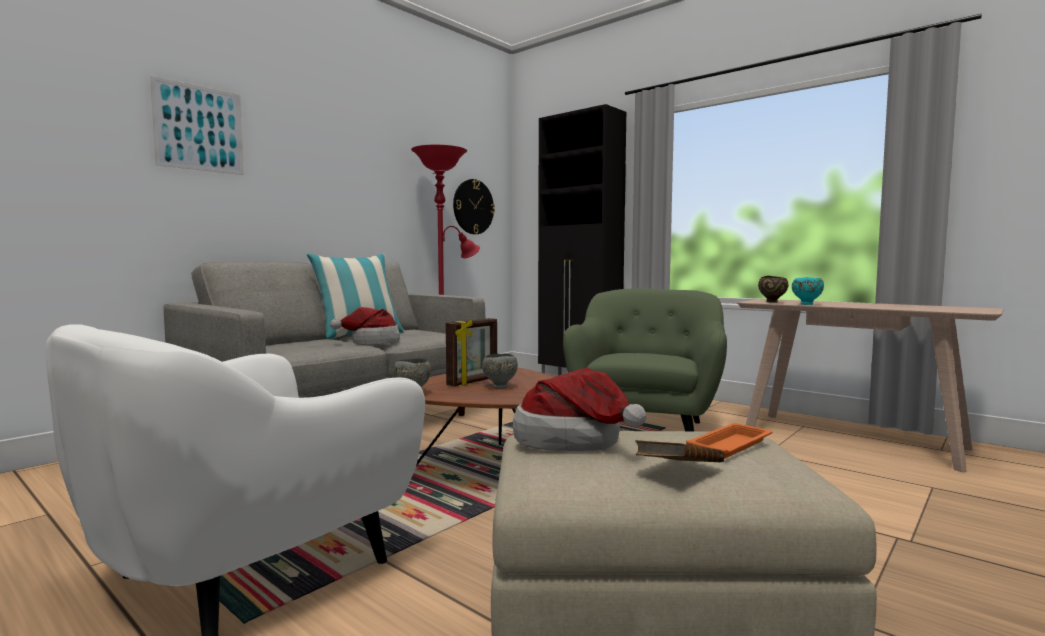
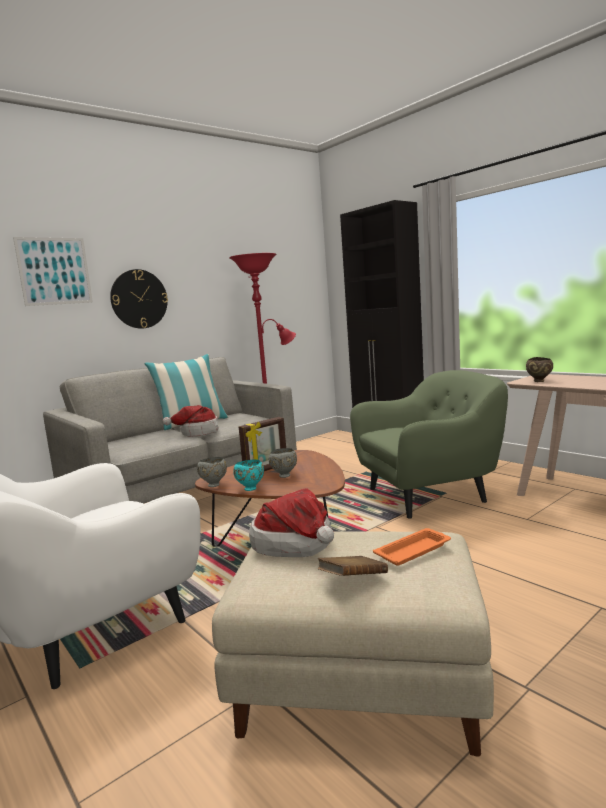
camera: 10 degrees right, 5 degrees up
wall clock [453,179,495,234] -> wall clock moved to [110,269,168,329]
green armchair [563,289,727,431] -> green armchair turned 45 degrees clockwise [350,370,508,519]
turquoise bowl [792,277,824,305] -> turquoise bowl moved to [233,459,264,491]

